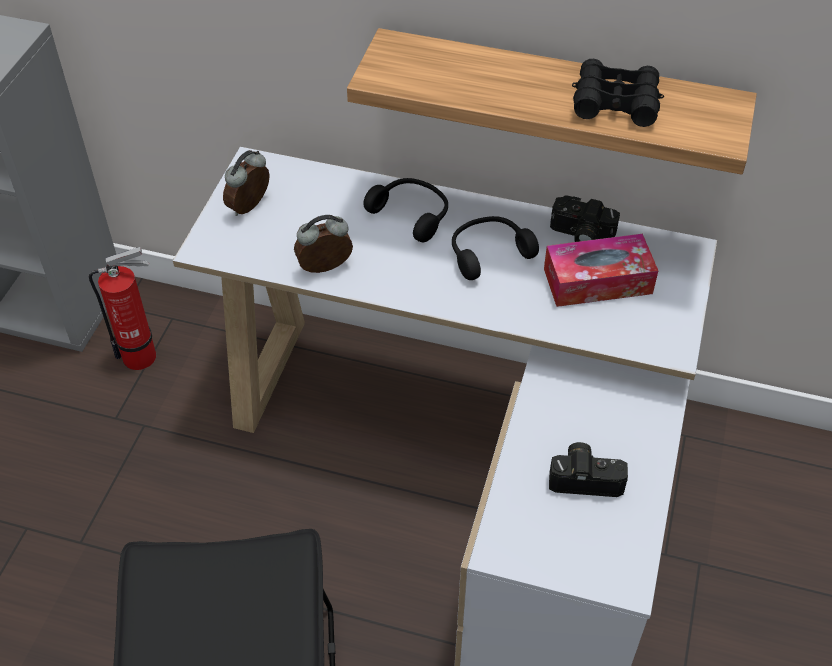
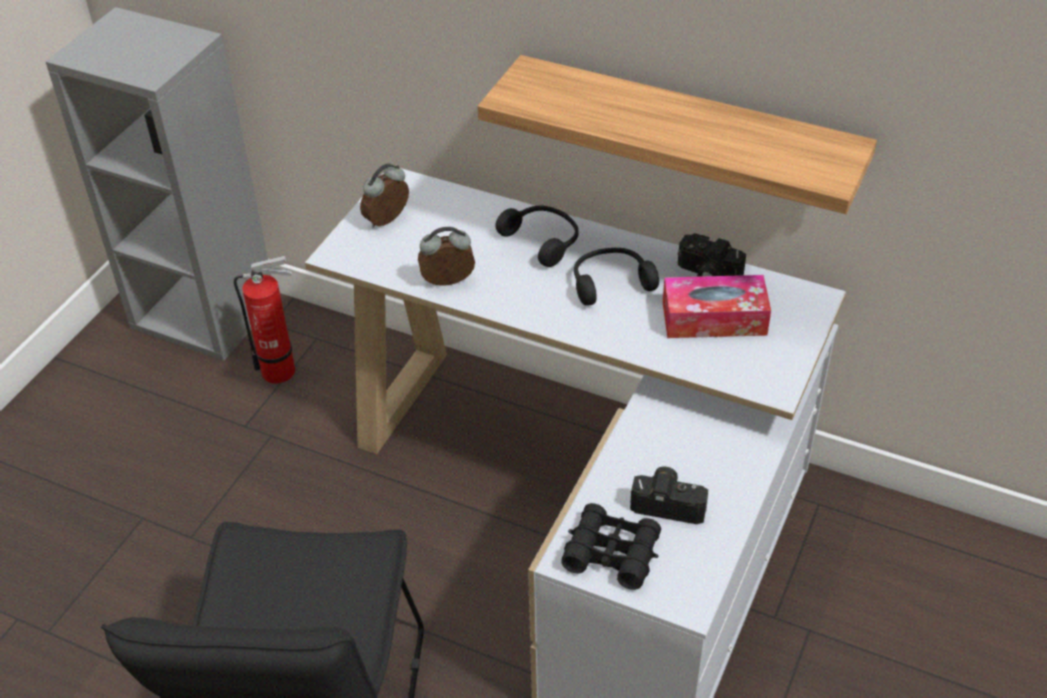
camera: 10 degrees right, 5 degrees down
black binoculars [572,59,664,127] -> black binoculars moved to [561,503,661,590]

